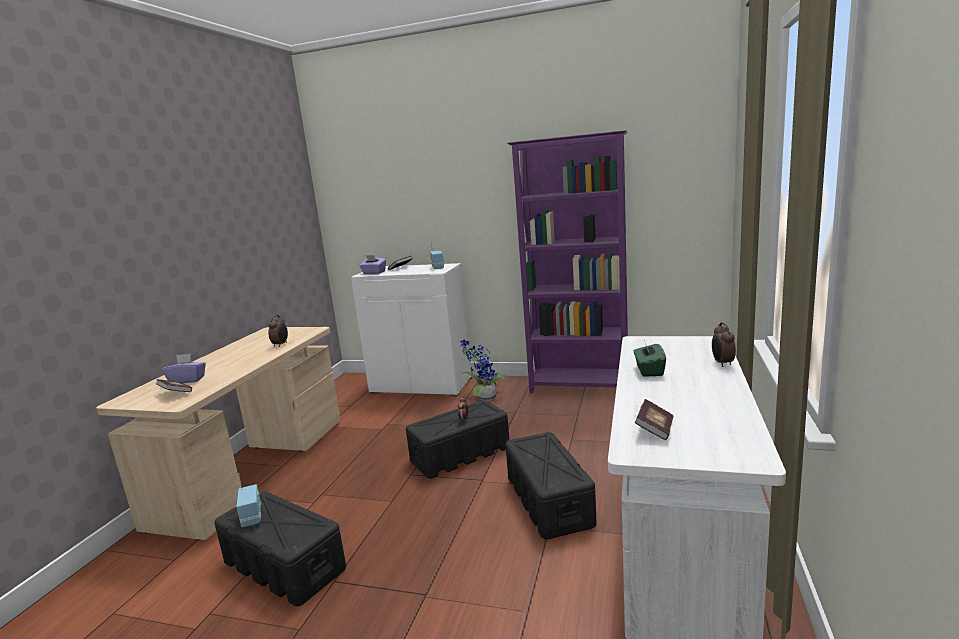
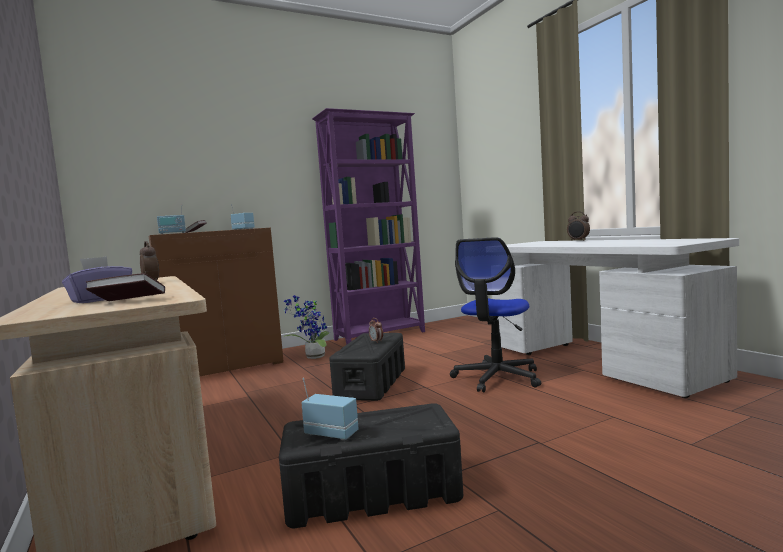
camera: 45 degrees left, 10 degrees down
white cabinet [351,263,472,396] -> brown cabinet [149,228,283,376]
purple tissue box [359,255,386,274] -> radio [157,204,186,234]
black storage box [505,432,597,539] -> office chair [450,237,541,392]
green tissue box [634,340,666,377] -> none
book [635,399,673,440] -> none

